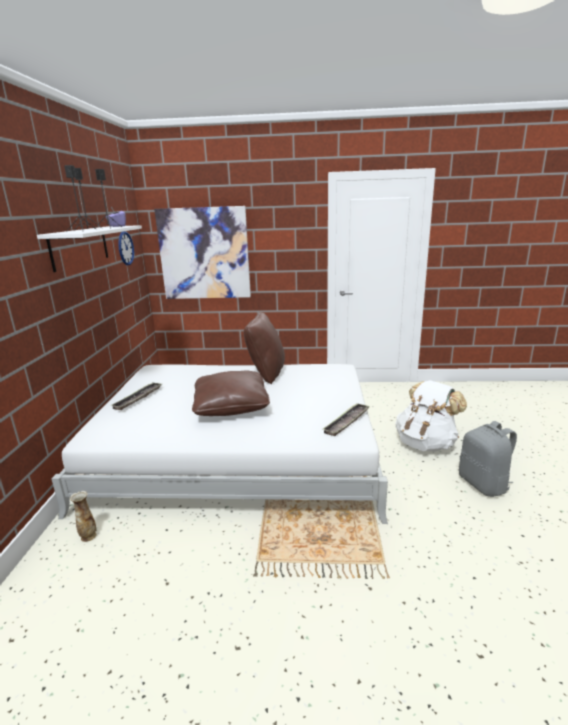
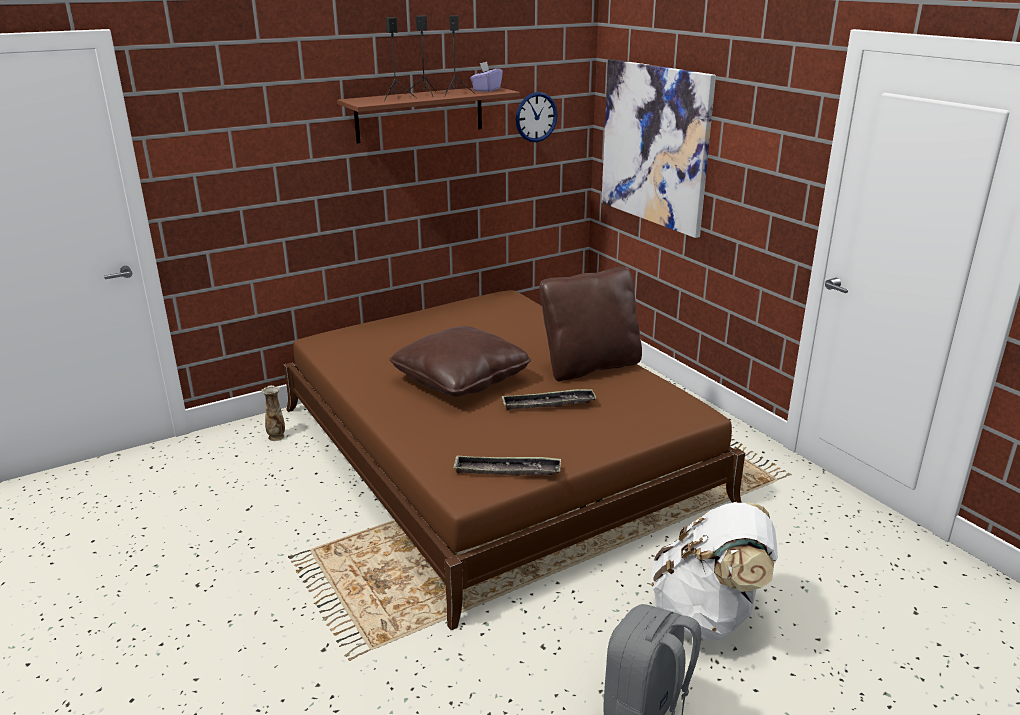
camera: 55 degrees right, 5 degrees up
white shelf [37,225,142,272] -> brown shelf [337,88,520,143]
white bed [51,364,388,524] -> brown bed [284,290,745,630]
tray [111,383,162,410] -> tray moved to [502,389,597,410]

